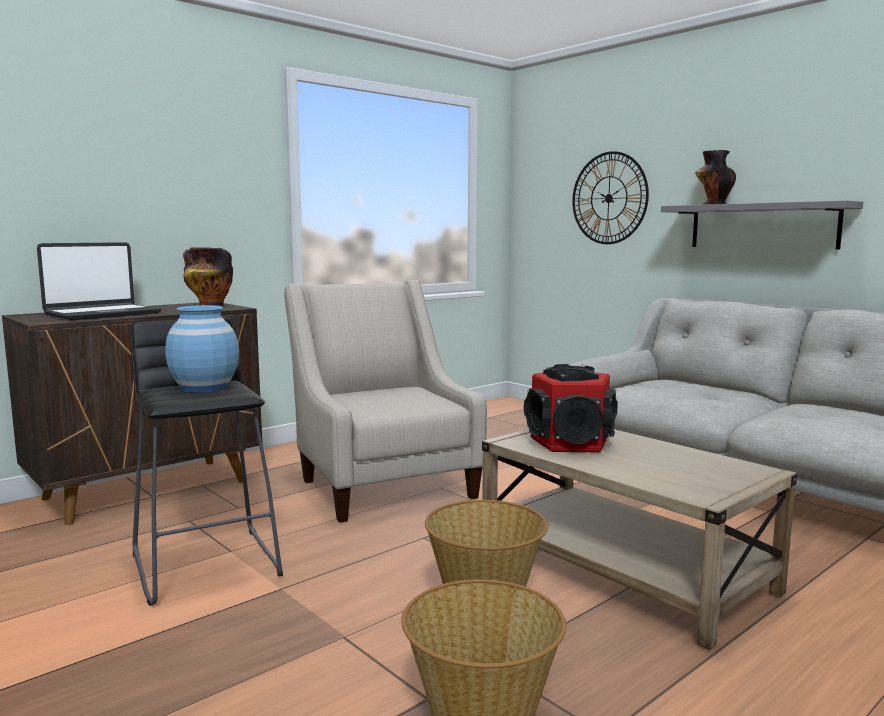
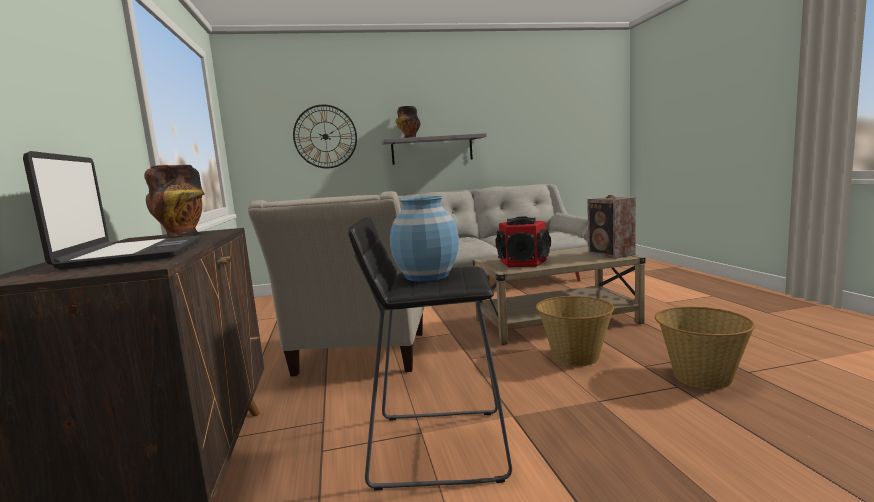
camera: 60 degrees left, 0 degrees up
beige armchair [284,280,487,523] -> beige armchair turned 90 degrees counterclockwise [248,191,424,376]
none -> speaker [587,195,636,259]

